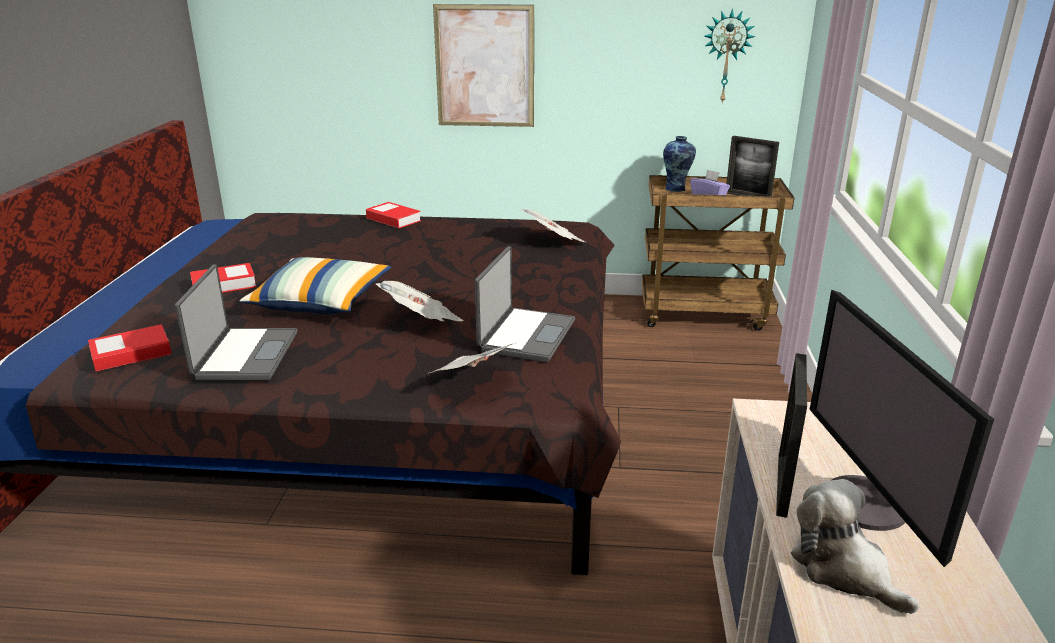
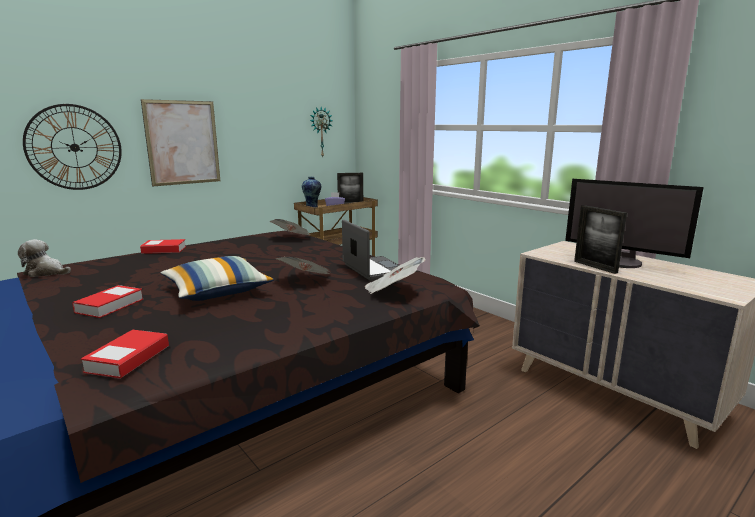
camera: 45 degrees left, 10 degrees down
laptop [175,265,298,380] -> none
plush toy [791,479,920,614] -> plush toy moved to [18,239,71,277]
none -> wall clock [23,104,122,190]

